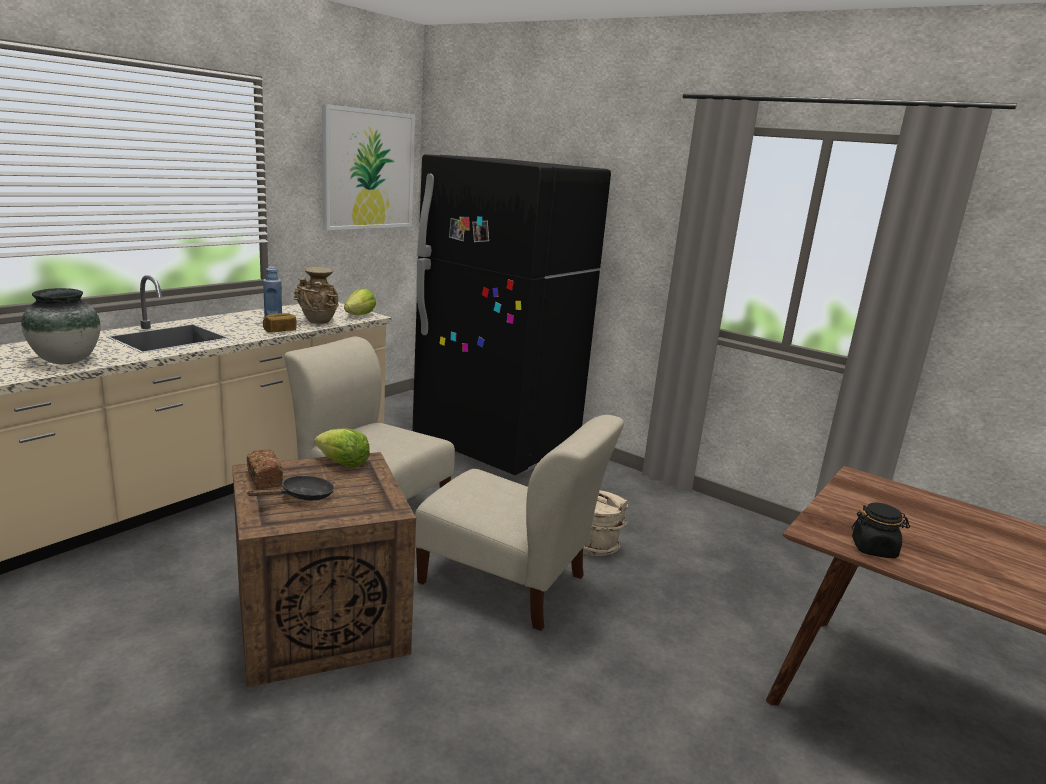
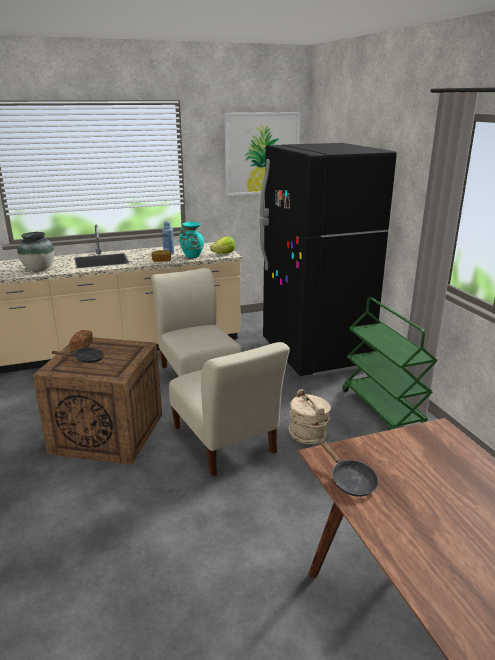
camera: 35 degrees right, 5 degrees up
beige vase [293,267,339,324] -> turquoise vase [178,222,205,258]
lettuce [314,428,370,467] -> none
black jar [852,503,910,558] -> black frying pan [320,440,378,497]
none -> green cart [343,297,438,430]

